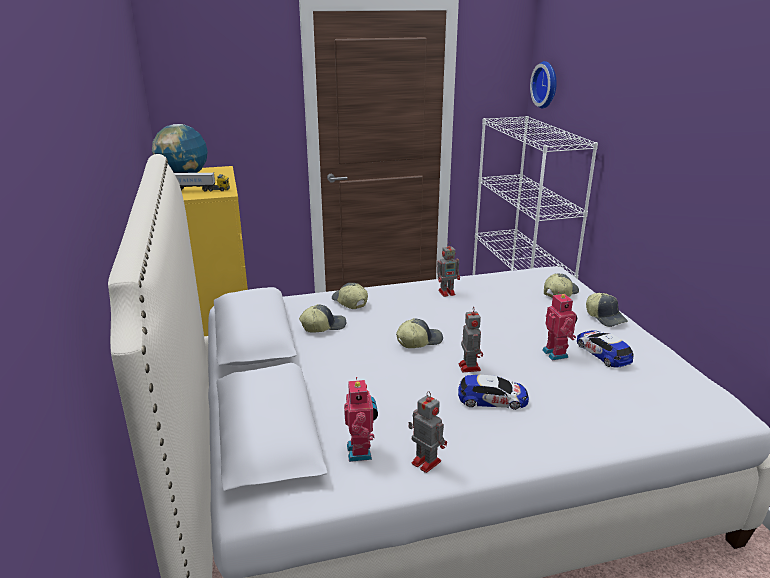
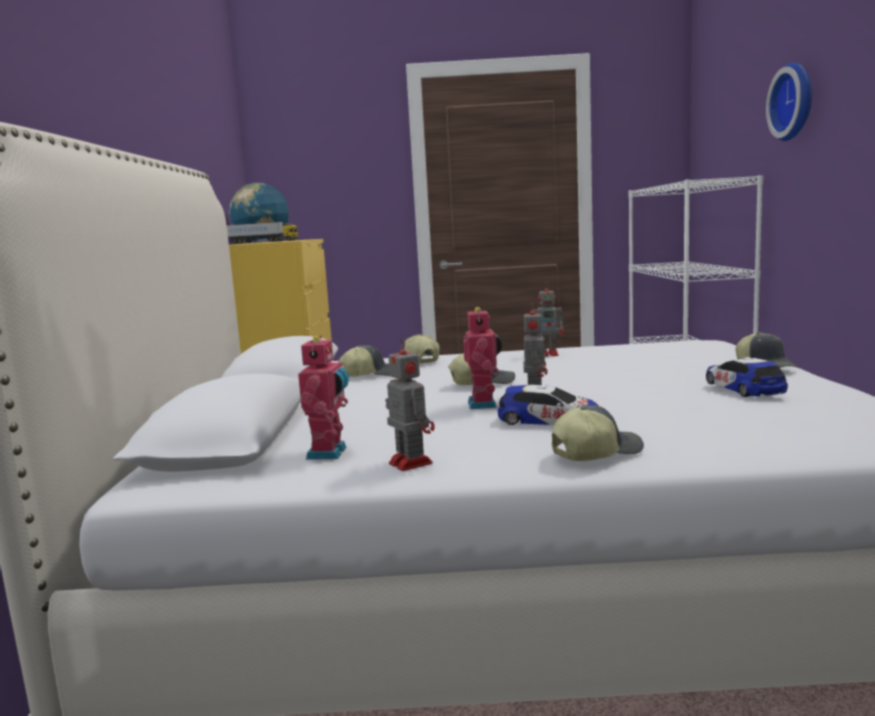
camera: 15 degrees right, 15 degrees down
wall clock [530,61,557,109] -> wall clock moved to [766,63,812,141]
toy robot [542,292,577,361] -> toy robot moved to [463,307,502,409]
cap [544,274,579,298] -> cap moved to [552,405,644,461]

